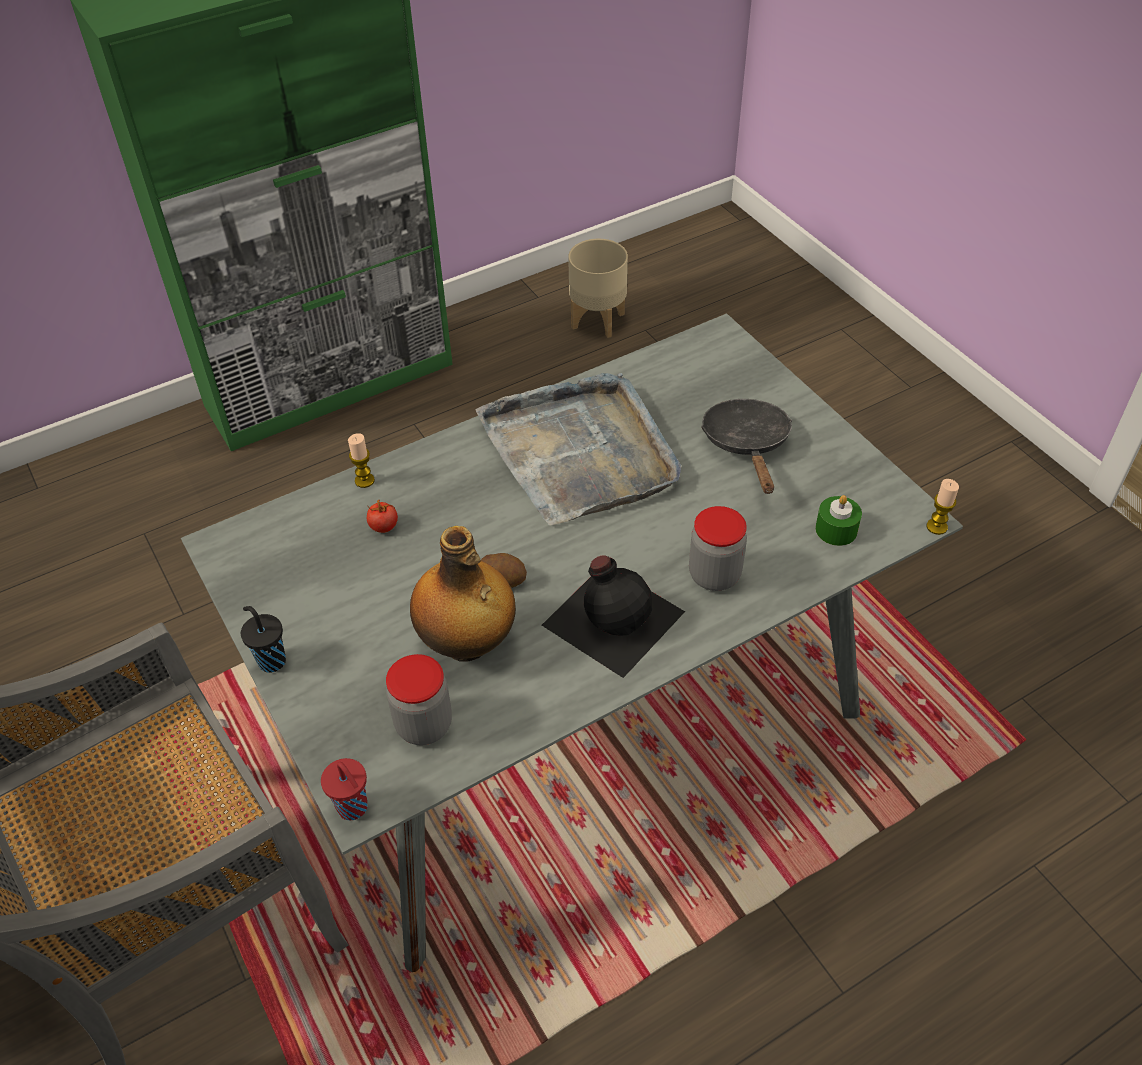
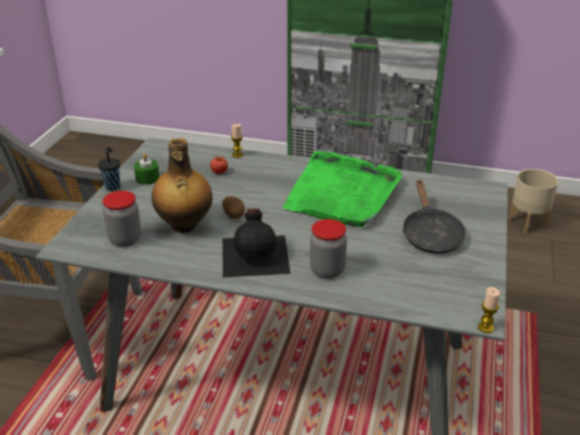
camera: 45 degrees right, 15 degrees down
red cup [321,758,368,820] -> none
grey tray [476,373,681,526] -> green tray [282,151,403,227]
black frying pan [701,399,792,494] -> black frying pan turned 135 degrees clockwise [402,180,466,254]
green candle [815,495,862,546] -> green candle moved to [134,153,160,185]

